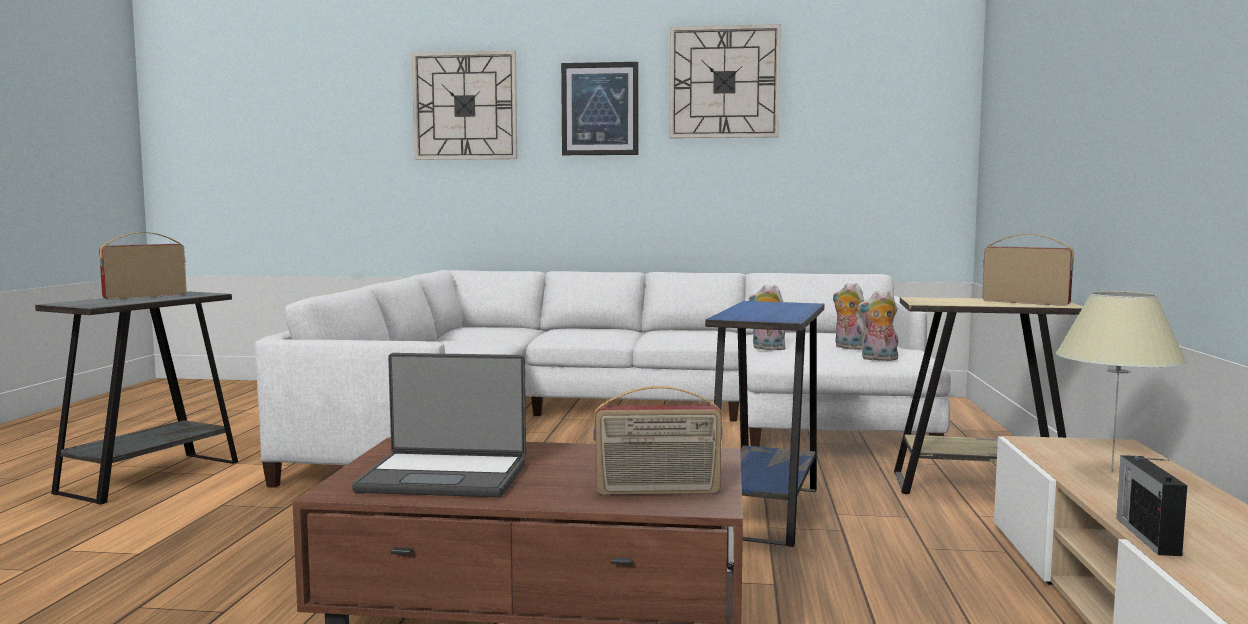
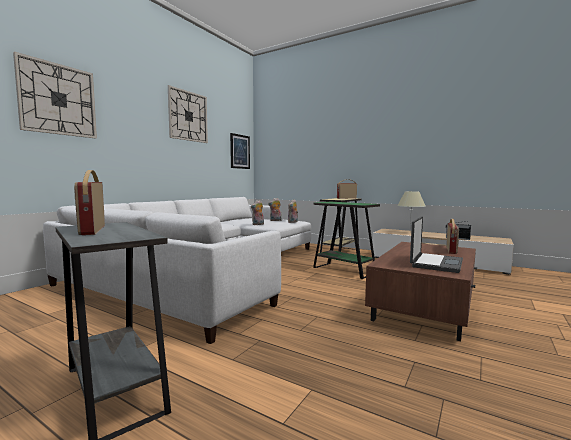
camera: 65 degrees left, 0 degrees up
picture [561,62,639,155] -> picture moved to [230,133,250,169]
blue side table [705,301,825,547] -> green side table [313,202,380,279]

